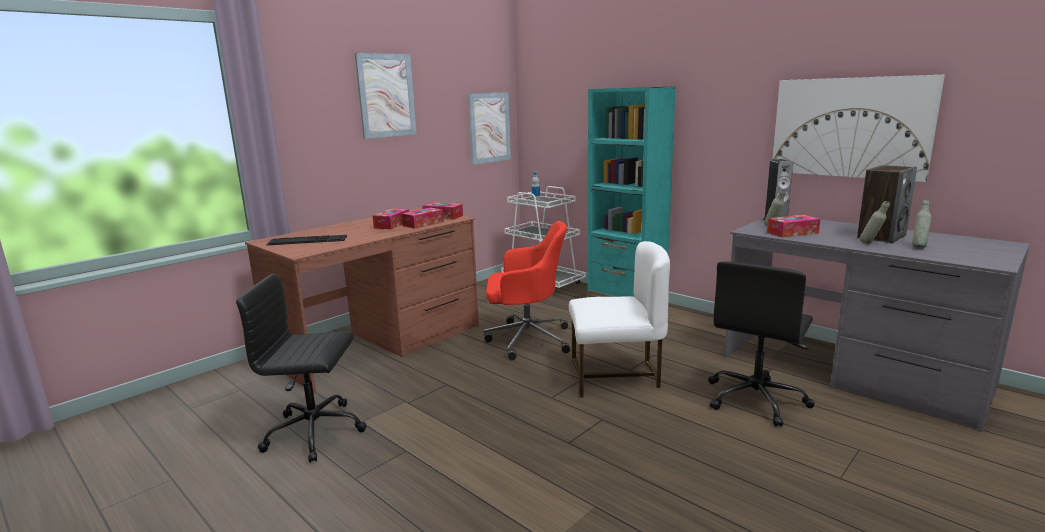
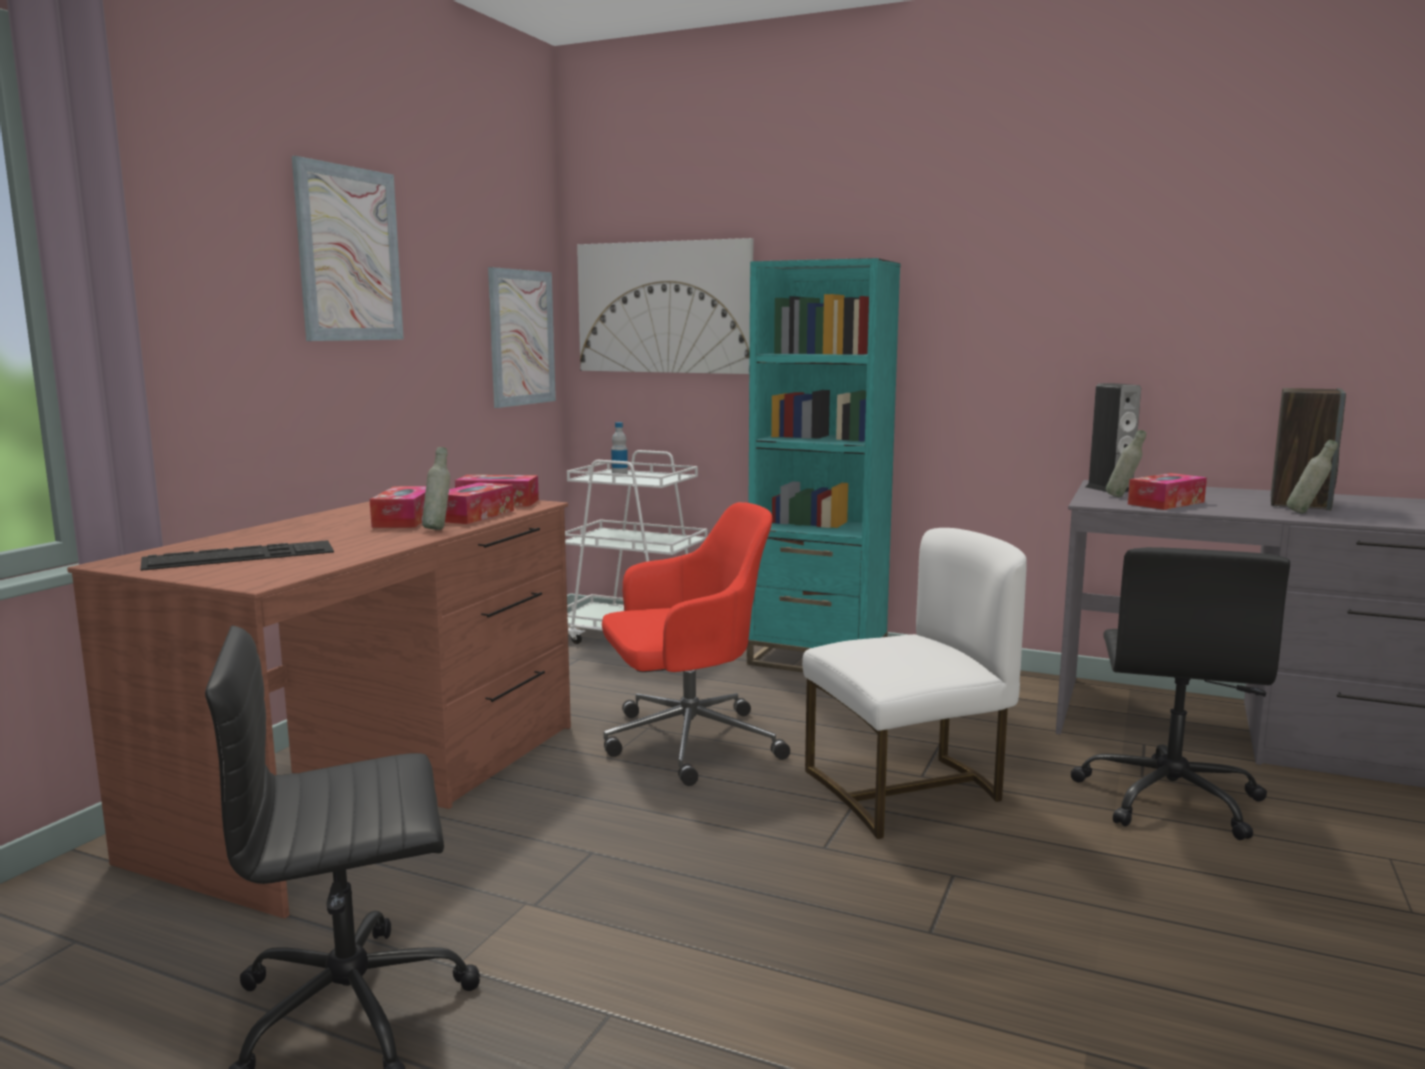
camera: 20 degrees left, 5 degrees down
picture [773,75,945,182] -> picture moved to [577,238,753,374]
grey bottle [912,200,931,248] -> grey bottle moved to [422,447,450,530]

